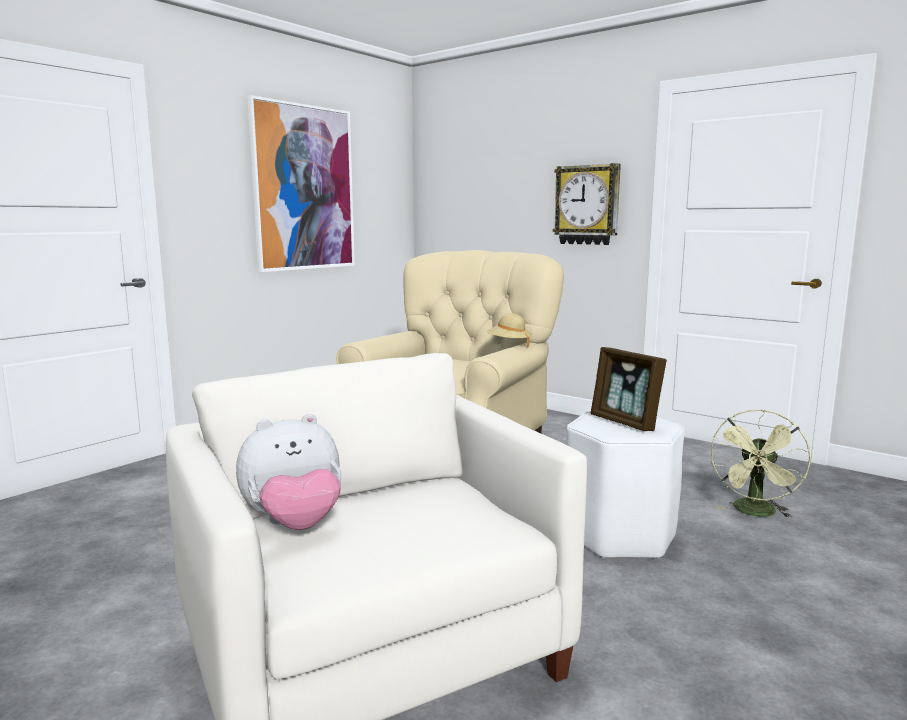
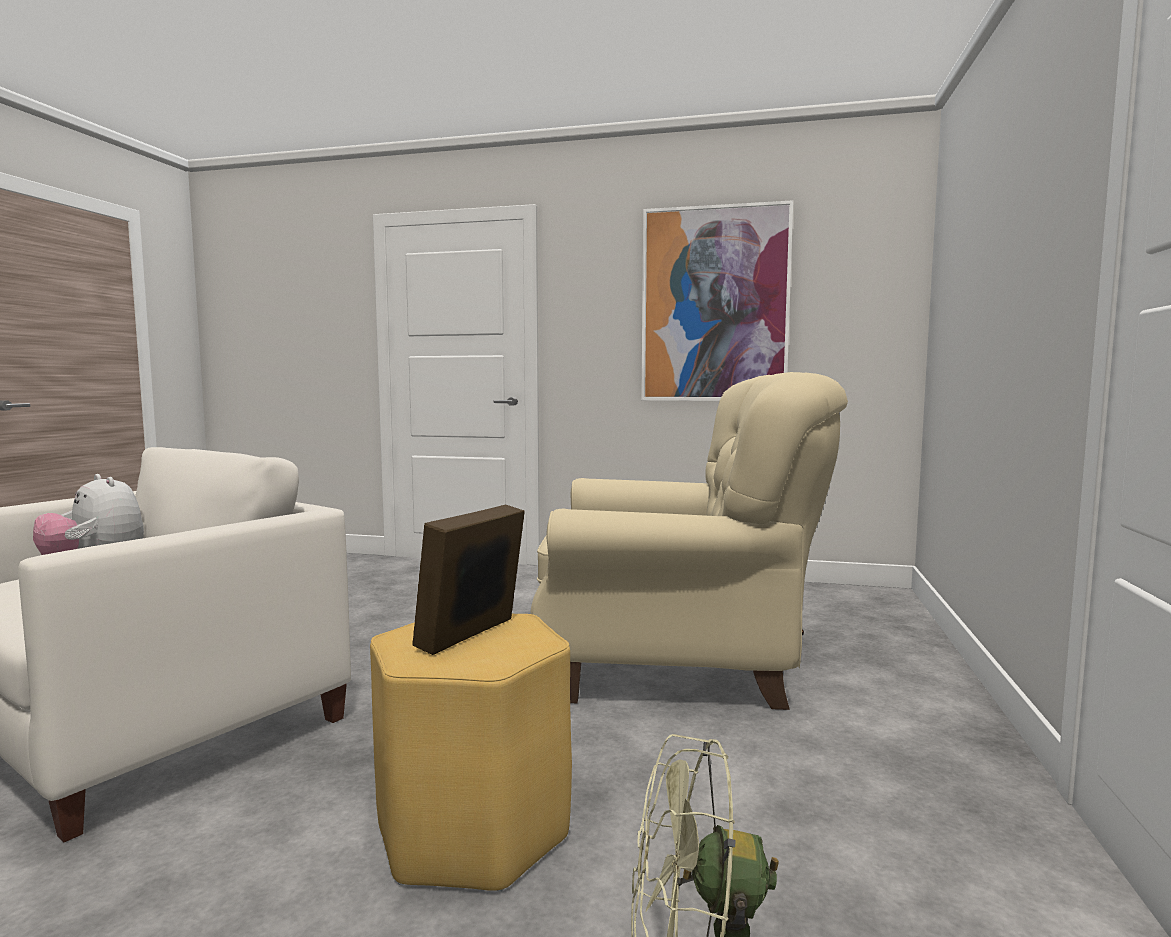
camera: 65 degrees right, 5 degrees down
beige hat [487,313,532,347] -> none
wall clock [553,163,621,245] -> none
white stool [566,411,685,559] -> yellow stool [370,614,572,891]

